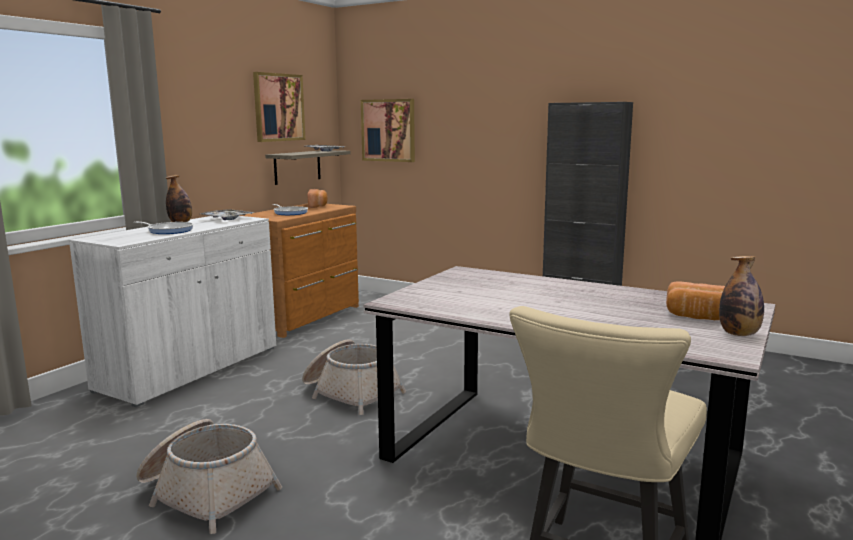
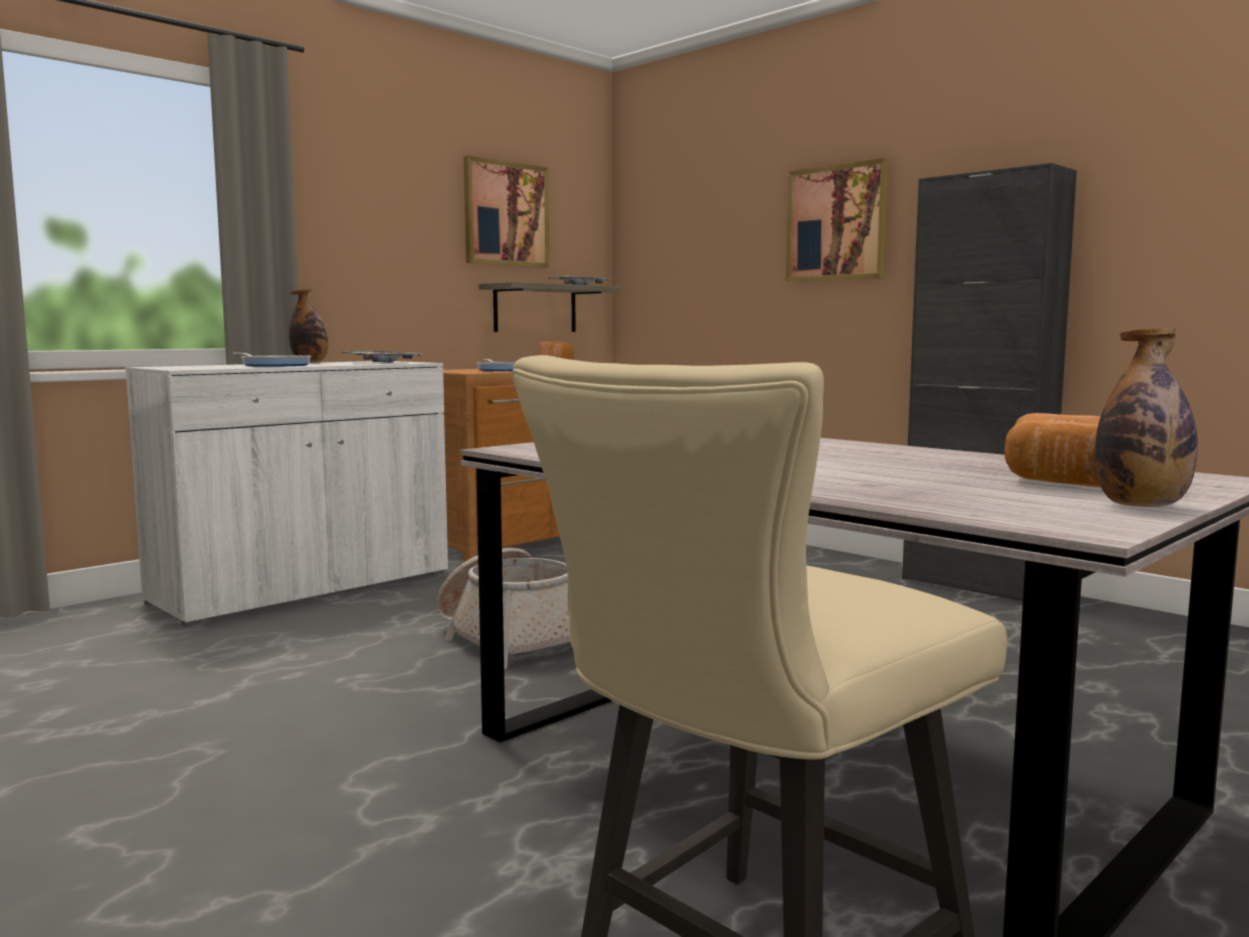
camera: 15 degrees right, 5 degrees down
basket [136,419,282,534] -> none
picture [361,99,415,162] -> picture moved to [786,158,889,282]

